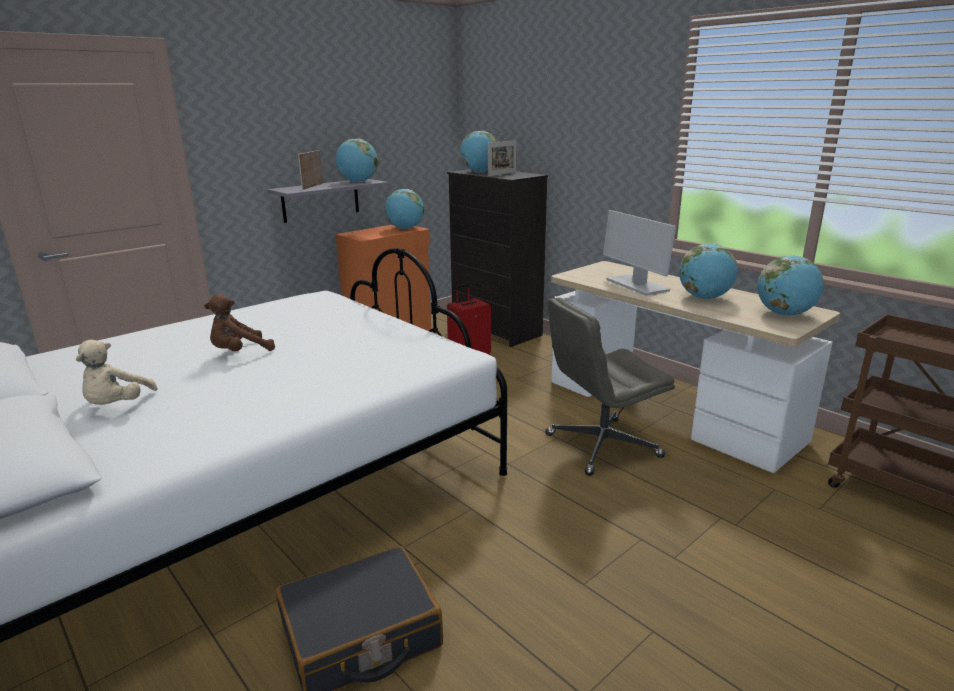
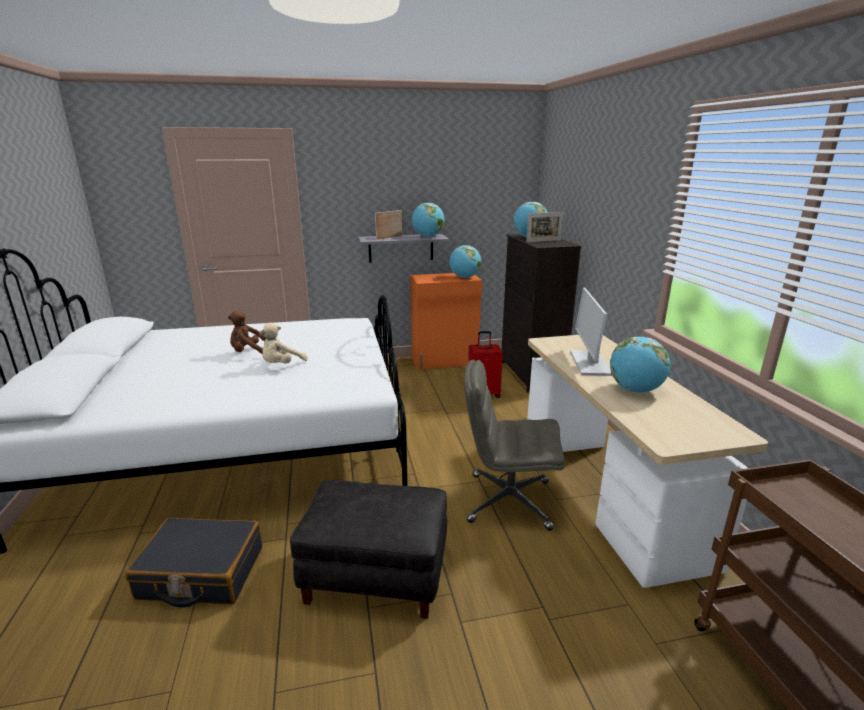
camera: 30 degrees right, 0 degrees up
beige plush toy [76,340,158,405] -> beige plush toy moved to [260,323,308,364]
globe [757,255,824,316] -> none
none -> black ottoman [290,480,447,619]

